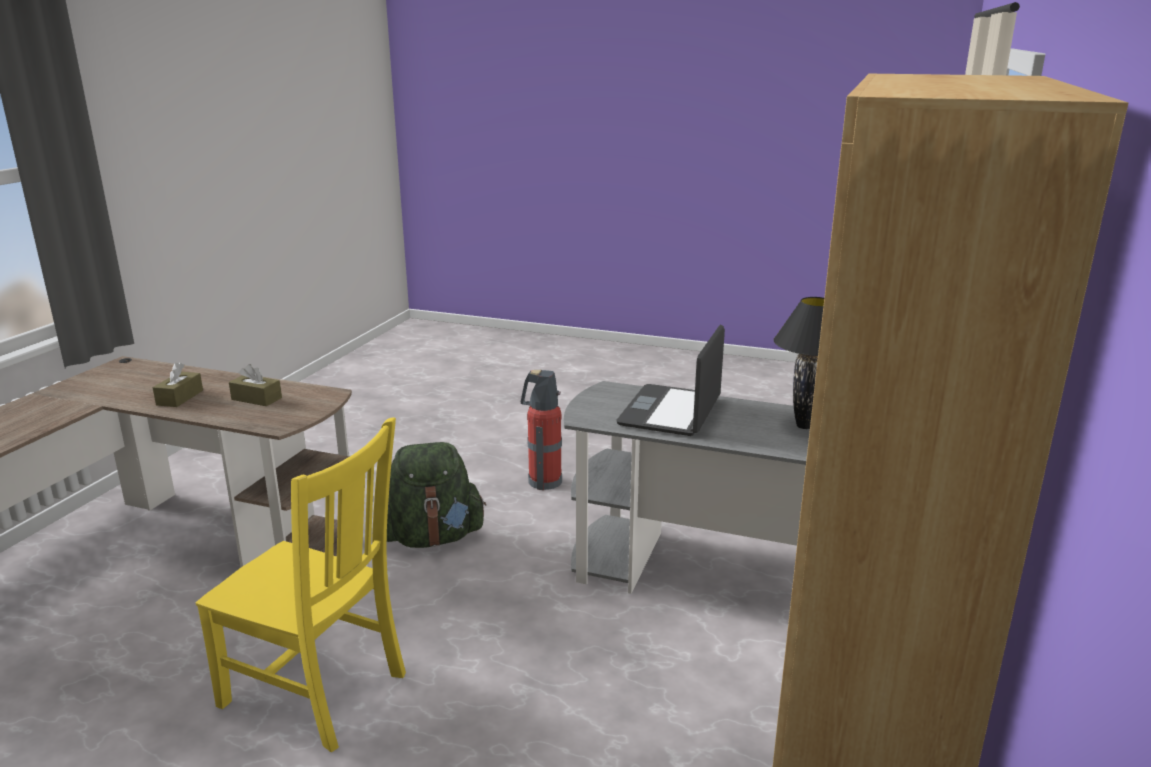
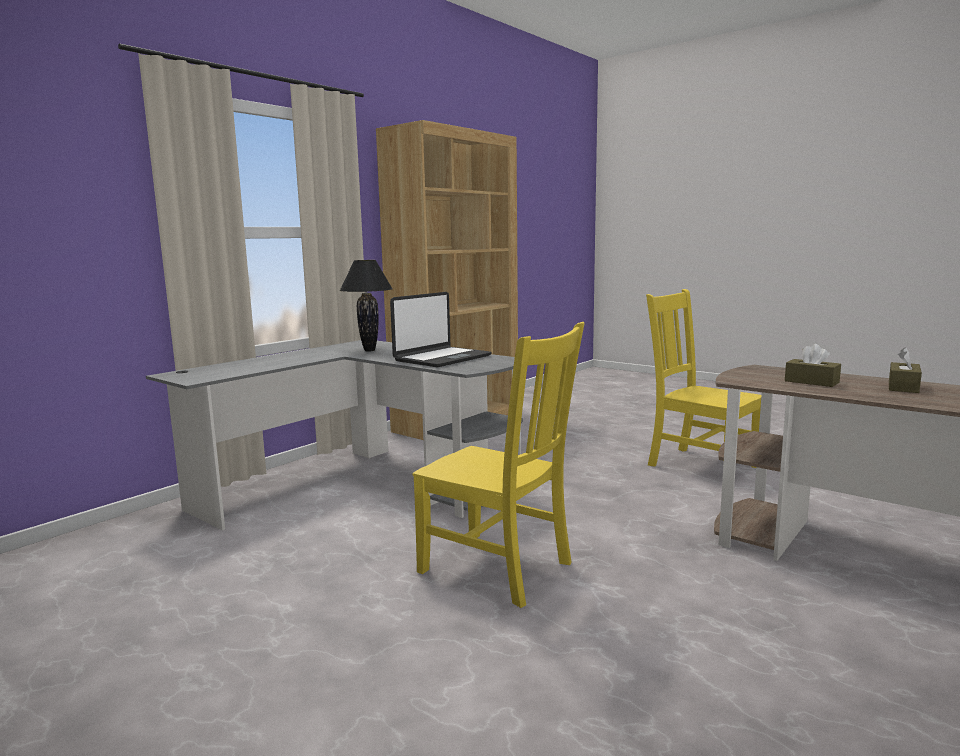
camera: 160 degrees left, 10 degrees down
green backpack [387,442,486,548] -> none
fire extinguisher [521,370,562,490] -> yellow chair [412,322,585,608]

